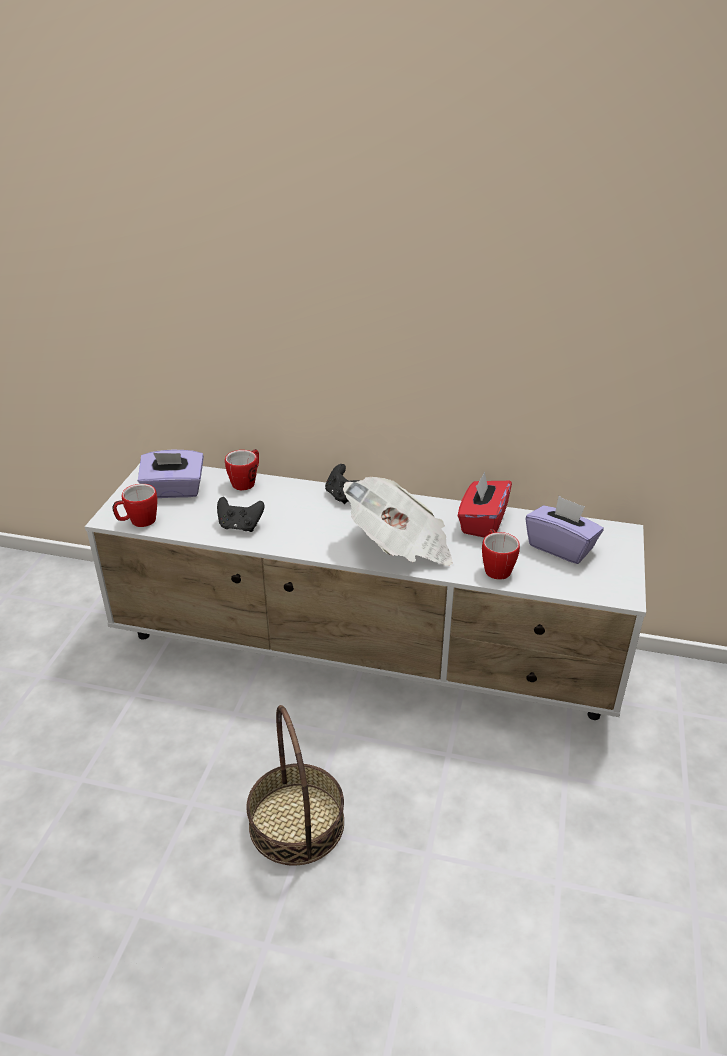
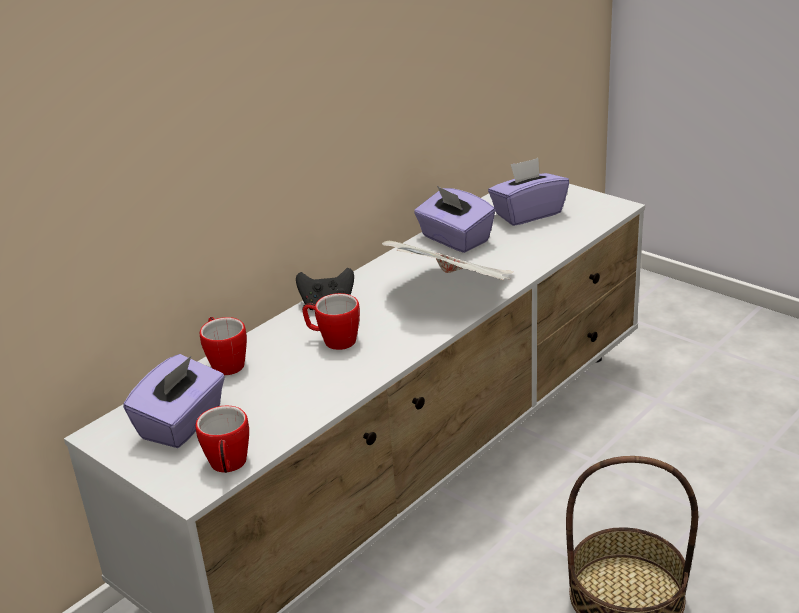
camera: 60 degrees left, 5 degrees down
black game controller [217,497,265,532] -> none
red tissue box [458,472,512,538] -> purple tissue box [414,186,495,253]
mug [482,529,520,580] -> mug moved to [302,293,360,350]

